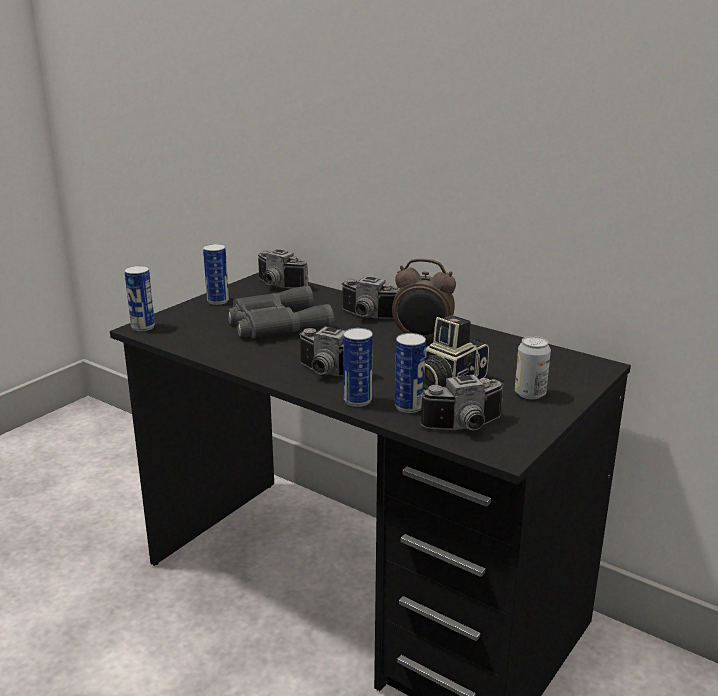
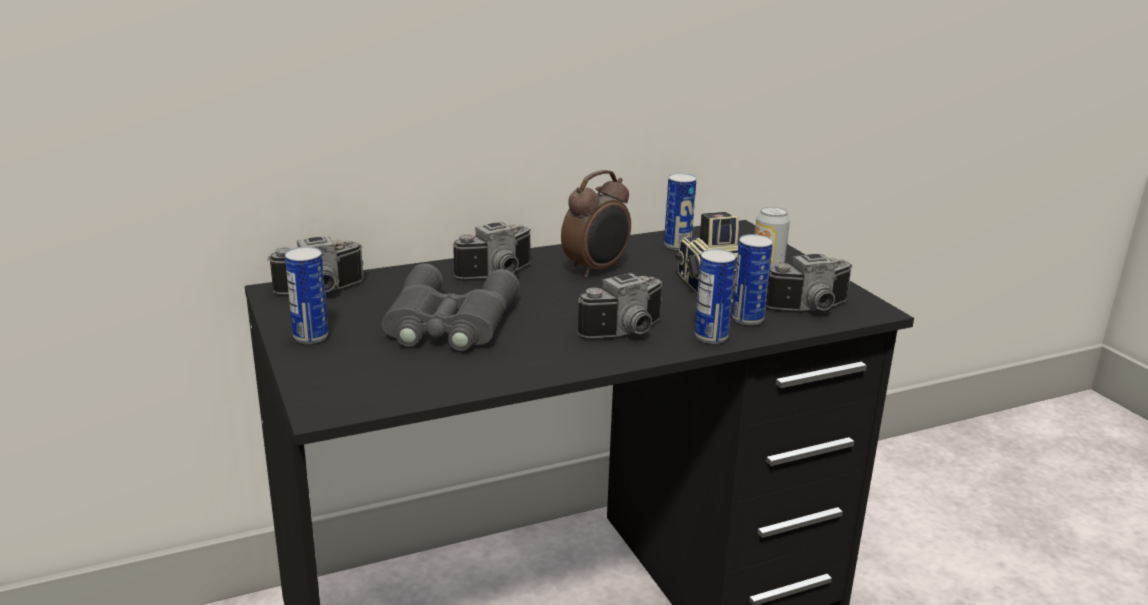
camera: 60 degrees left, 0 degrees up
can [124,265,155,331] -> can moved to [664,173,697,250]
camera [420,374,504,430] -> camera turned 60 degrees clockwise [766,254,852,311]

